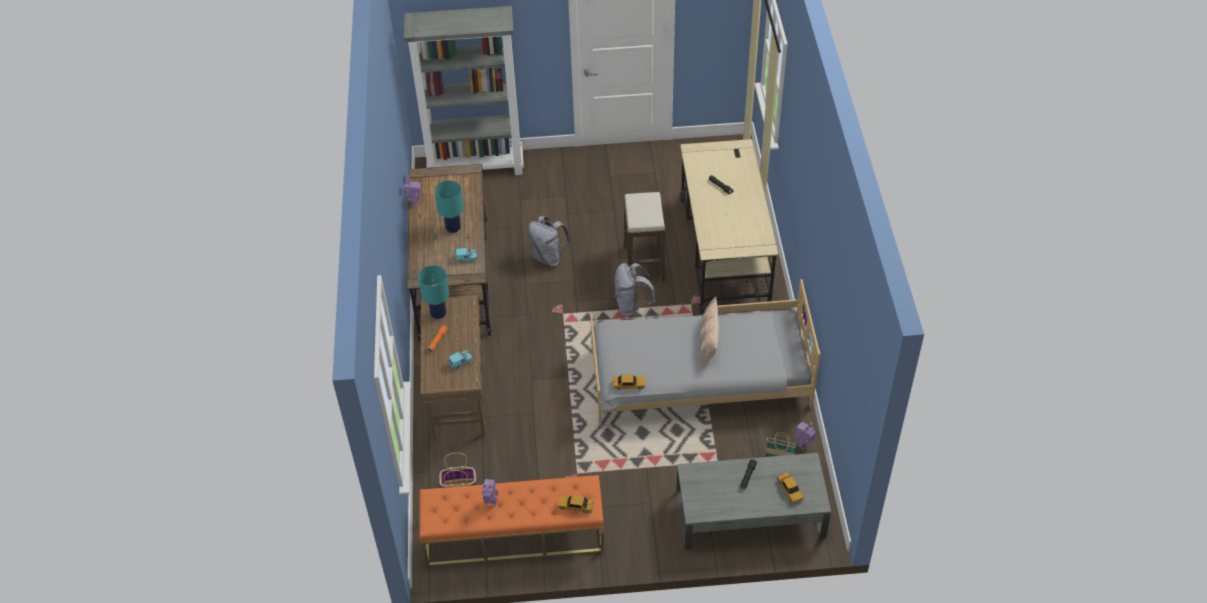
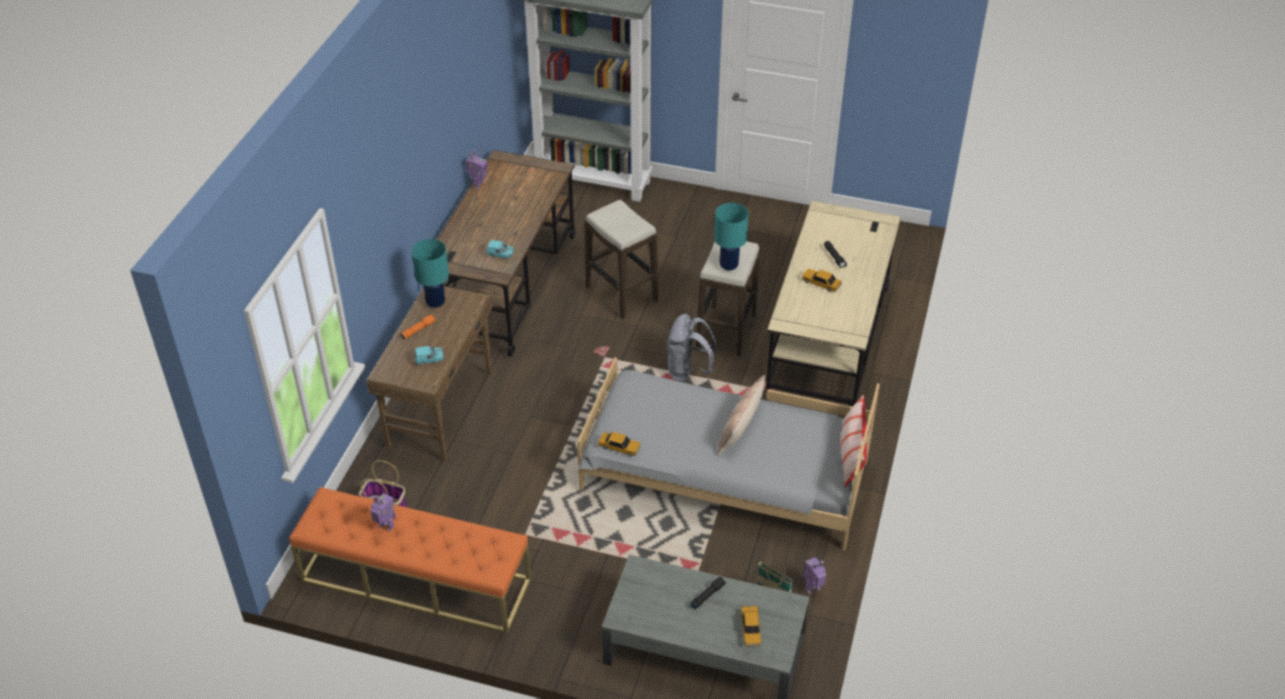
camera: 20 degrees right, 5 degrees down
turquoise table lamp [435,181,464,233] -> turquoise table lamp moved to [714,203,749,270]
grey backpack [528,216,571,267] -> stool [585,200,658,319]
toy car [558,495,594,513] -> toy car moved to [802,268,842,292]
none -> pillow [841,395,867,487]

